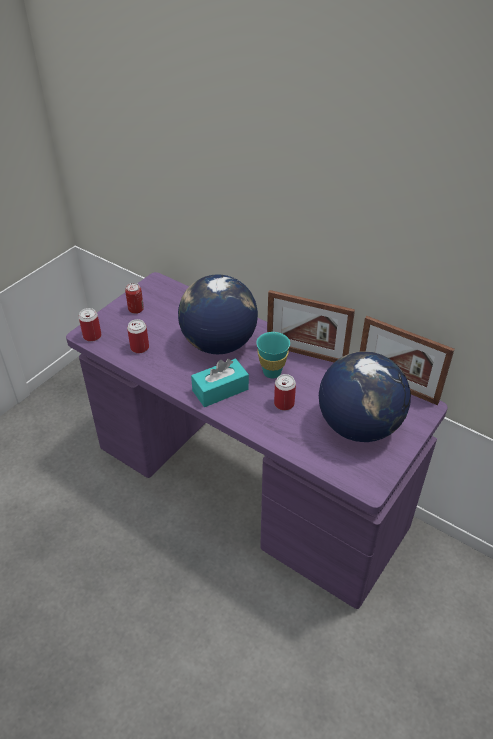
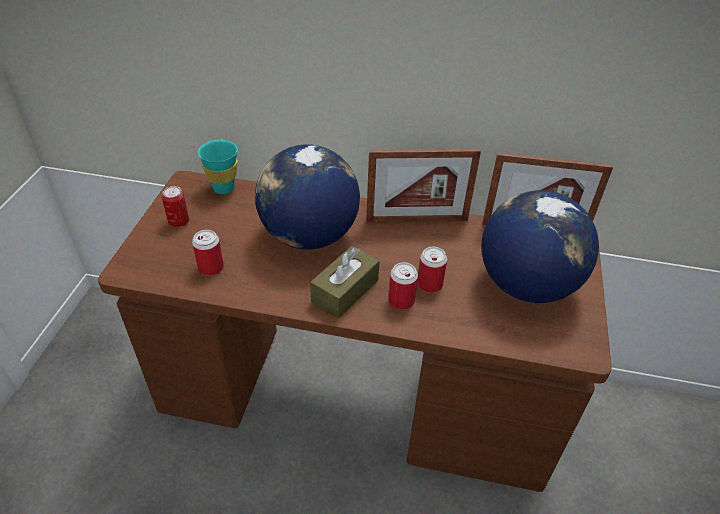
camera: 25 degrees left, 0 degrees up
purple desk [66,272,448,609] -> brown desk [98,171,611,492]
can [79,308,102,342] -> can moved to [388,262,418,310]
turquoise tissue box [191,358,249,407] -> brown tissue box [310,246,379,318]
turquoise cup [256,332,290,378] -> turquoise cup moved to [198,140,238,194]

